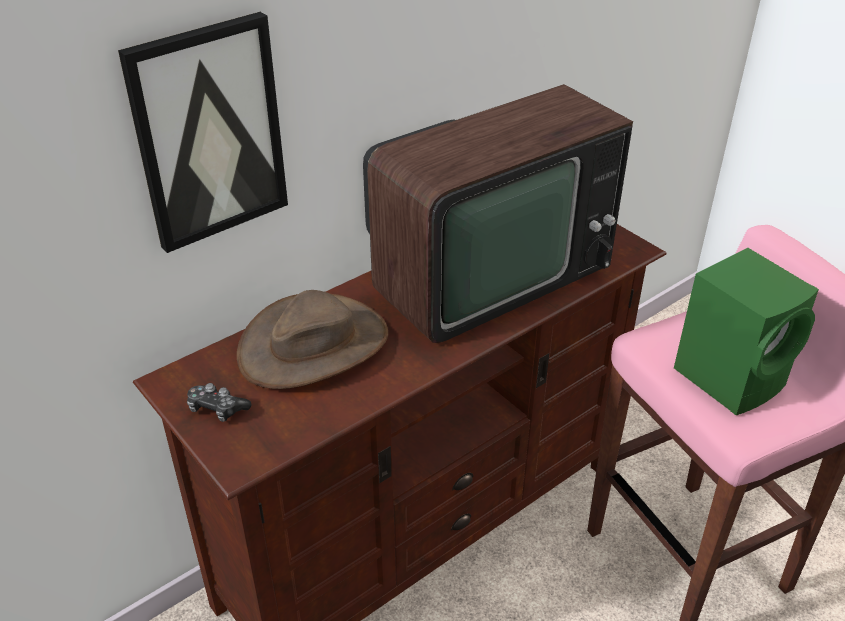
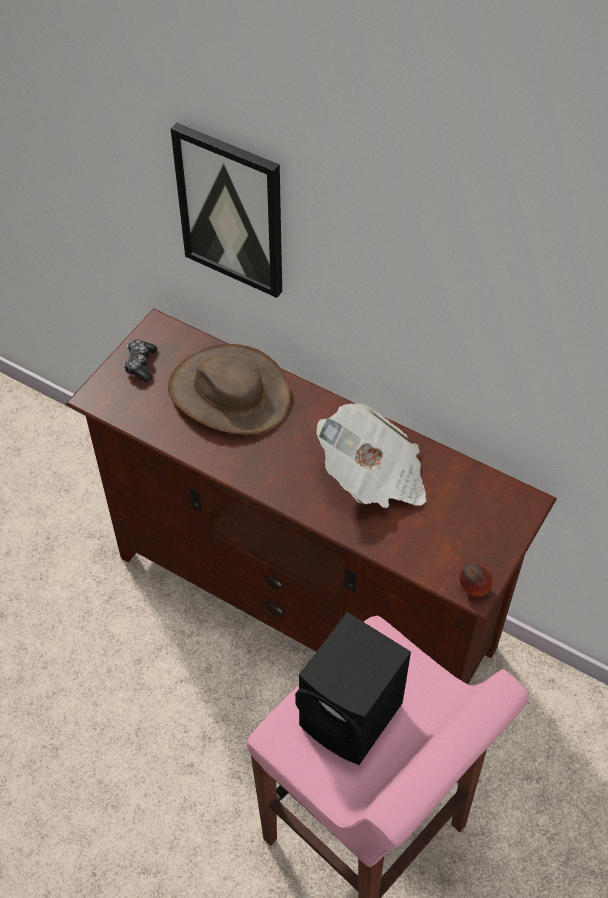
camera: 70 degrees right, 15 degrees up
television [363,84,633,343] -> newspaper [316,403,426,508]
green speaker [674,248,819,415] -> black speaker [295,612,411,765]
none -> apple [459,564,493,597]

